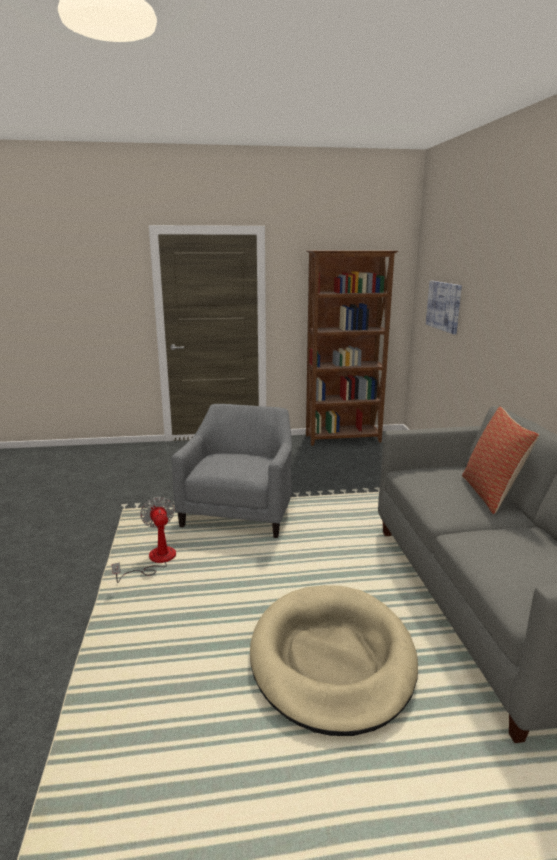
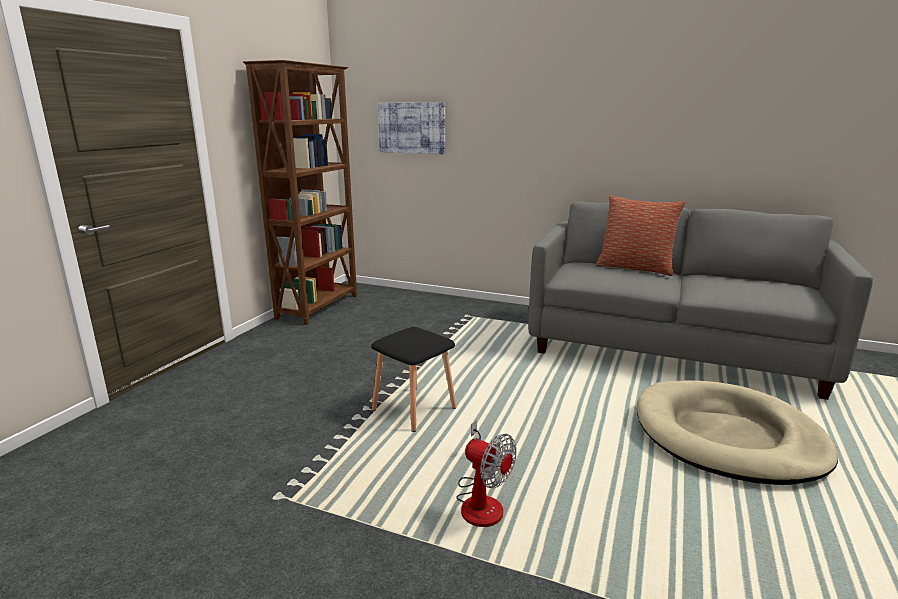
camera: 60 degrees left, 0 degrees up
fan [111,497,176,583] -> fan turned 150 degrees counterclockwise [456,420,517,527]
grey armchair [171,404,292,538] -> black stool [371,327,456,432]

